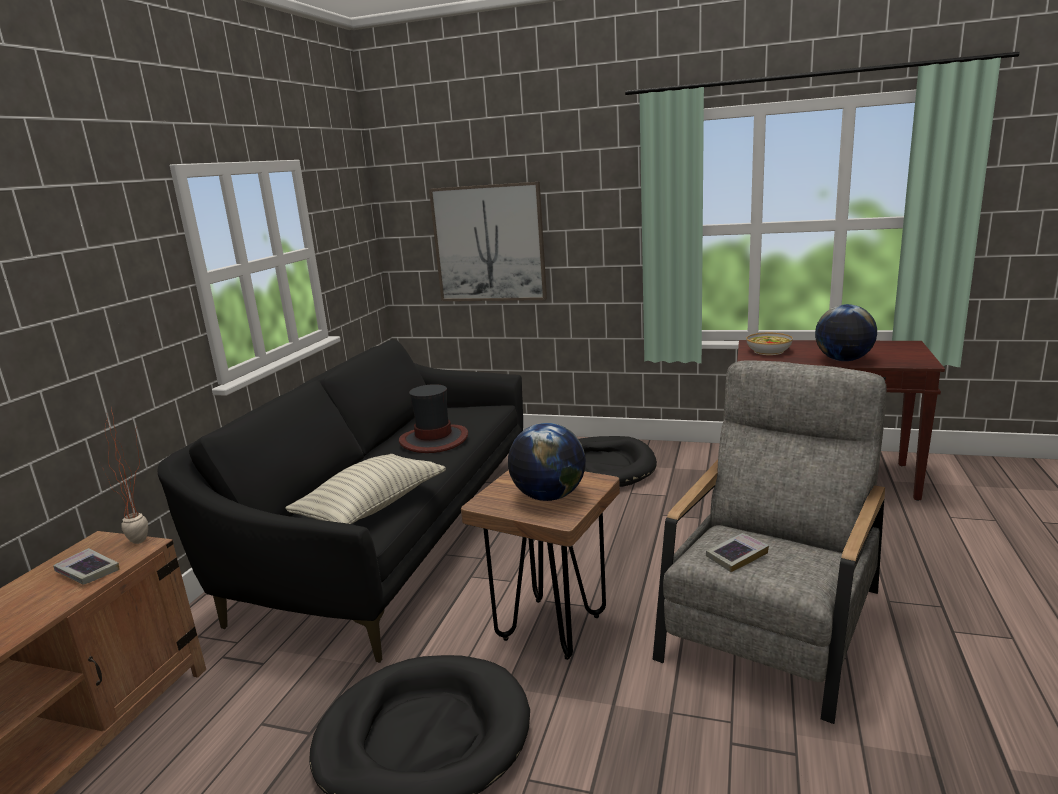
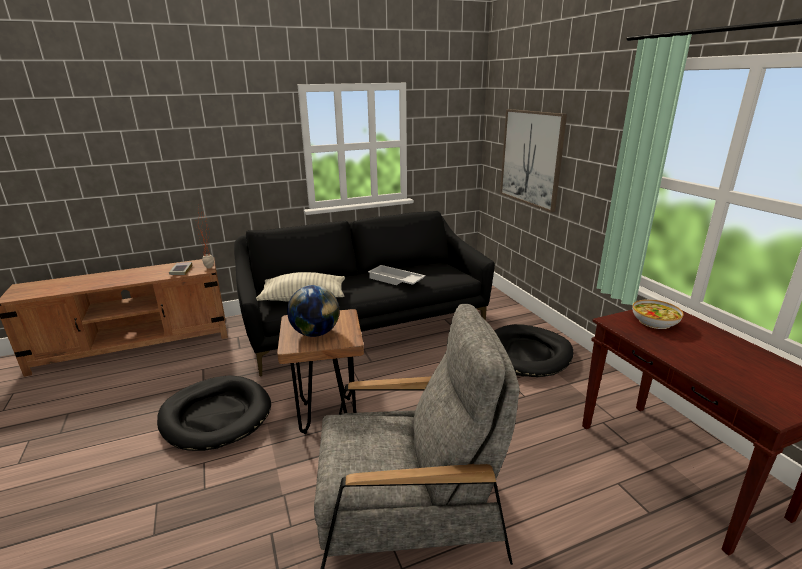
camera: 50 degrees right, 5 degrees up
hat [399,384,468,453] -> white tray [368,265,425,285]
book [706,533,769,572] -> none
globe [815,304,877,361] -> none

